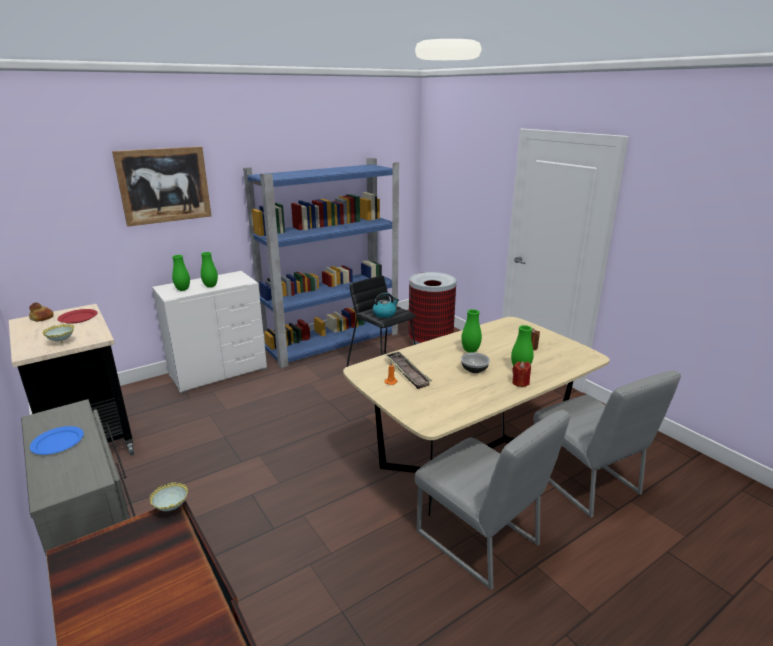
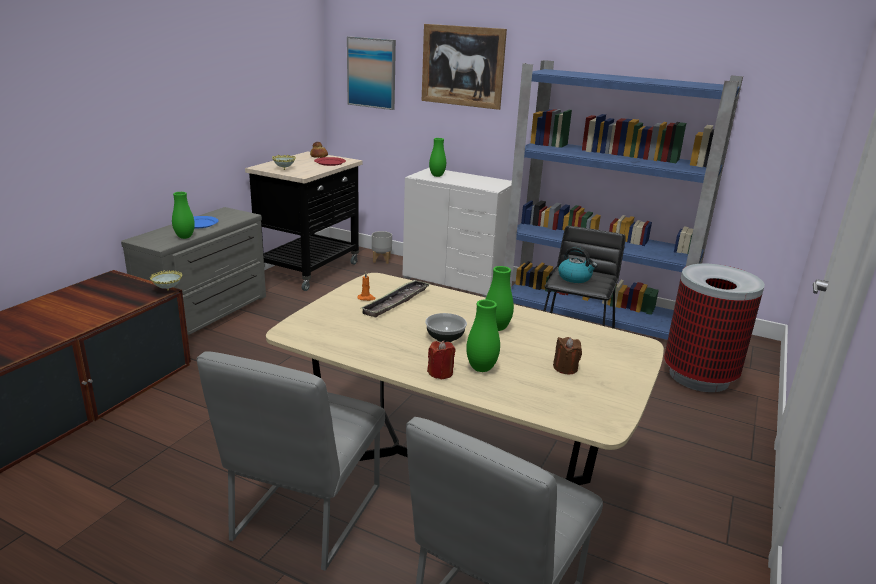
camera: 60 degrees right, 0 degrees up
green vase [201,252,218,288] -> green vase moved to [172,192,195,239]
none -> picture [347,36,396,110]
none -> grey planter [372,231,392,264]

